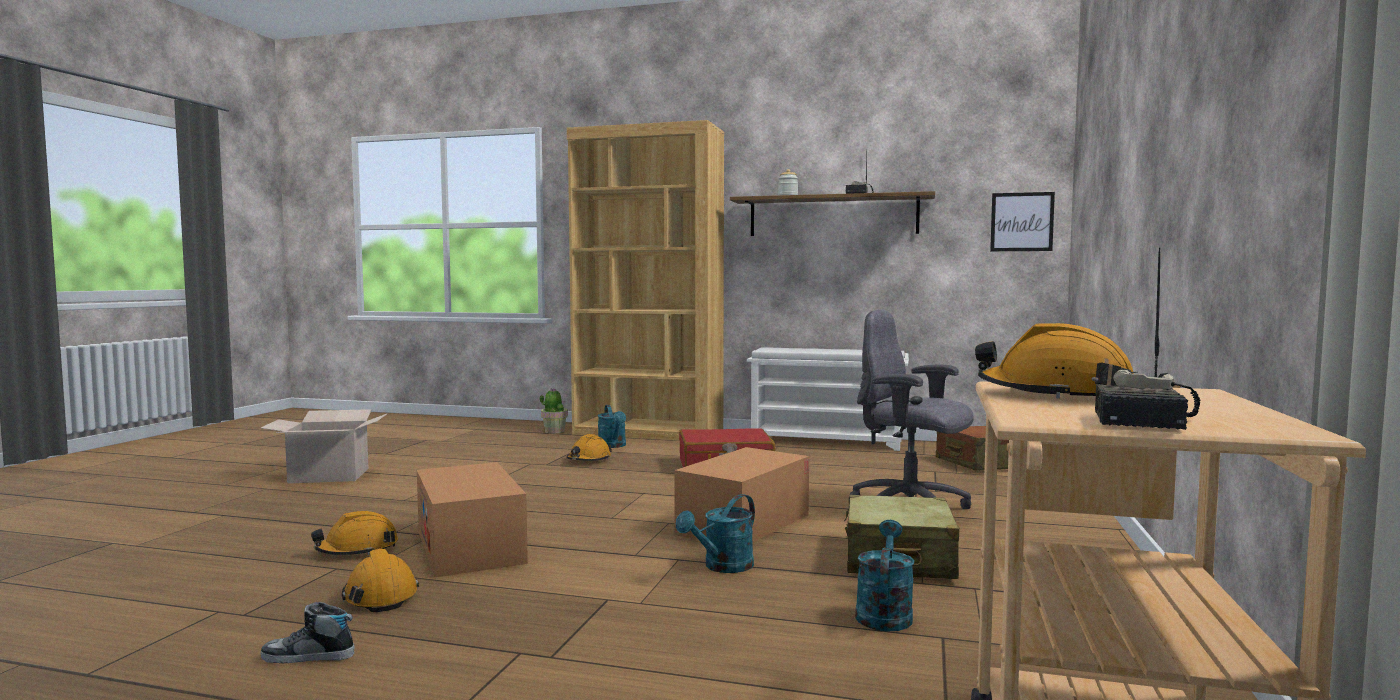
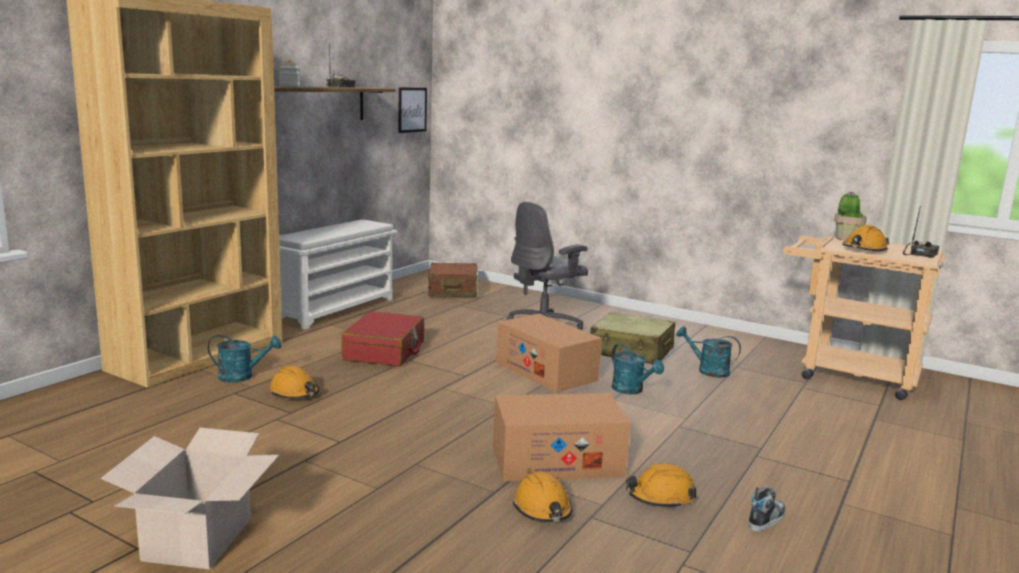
camera: 75 degrees left, 10 degrees up
shoe [261,602,354,664] -> shoe turned 150 degrees counterclockwise [748,487,785,532]
potted plant [540,388,568,434] -> potted plant moved to [834,191,867,241]
radio [1095,248,1200,430] -> radio turned 90 degrees counterclockwise [903,205,939,258]

